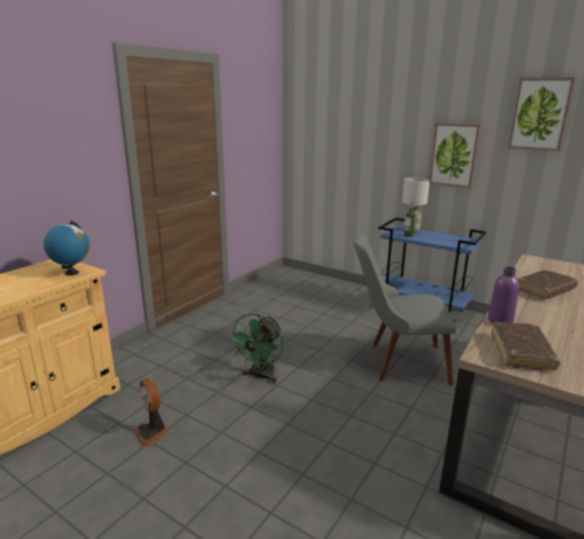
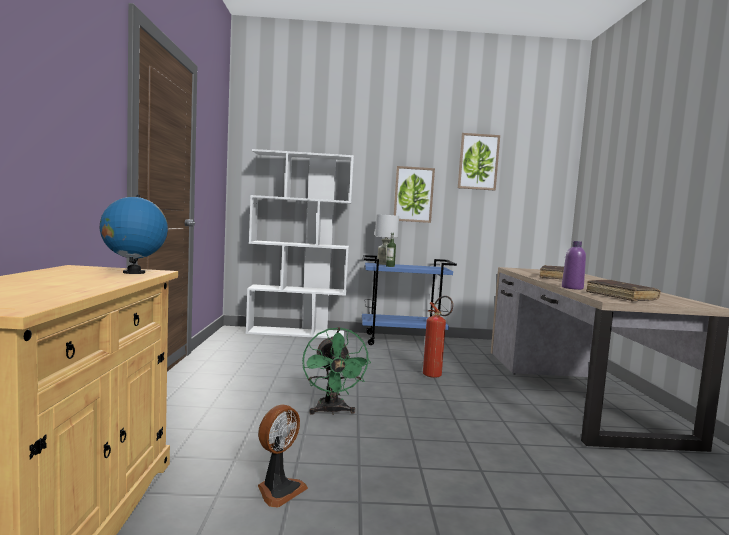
camera: 35 degrees left, 15 degrees down
fan [134,378,168,446] -> fan turned 75 degrees counterclockwise [258,405,308,508]
grey chair [354,235,456,386] -> fire extinguisher [423,296,453,378]
none -> white bookcase [246,149,354,338]

